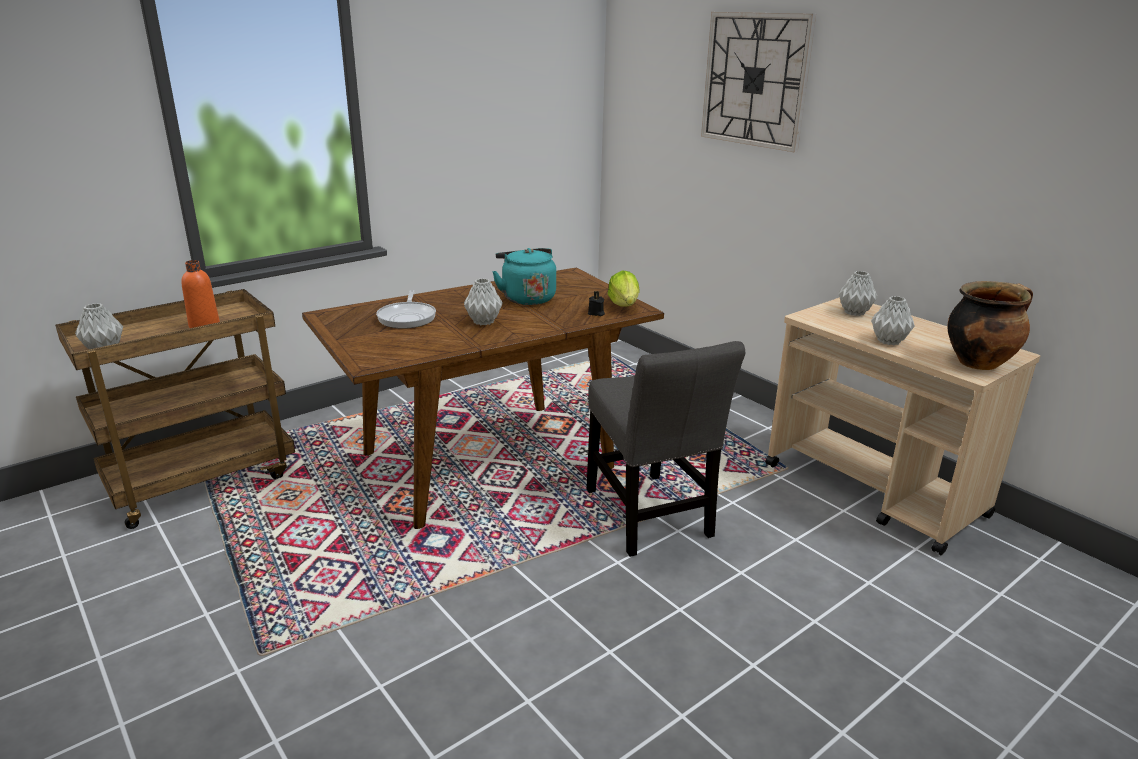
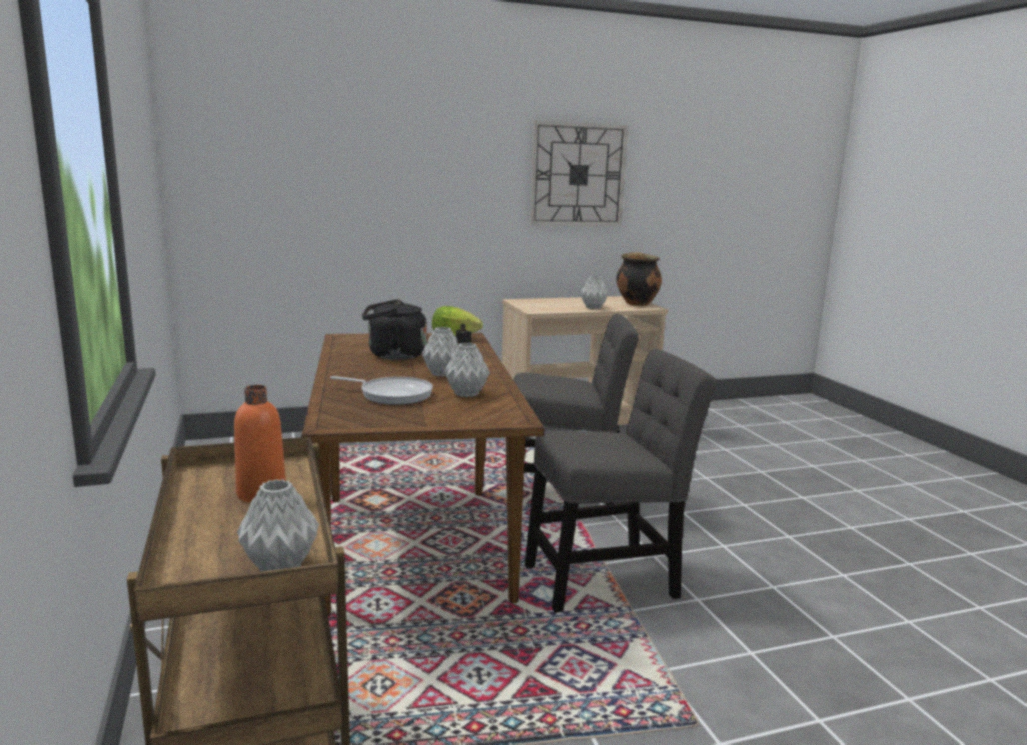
camera: 70 degrees left, 10 degrees down
turquoise kettle [492,248,556,305] -> black kettle [362,299,427,360]
wall clock [701,12,816,152] -> wall clock moved to [530,121,628,226]
grey vase [839,271,878,316] -> grey vase moved to [444,342,490,397]
none -> grey chair [525,348,717,613]

